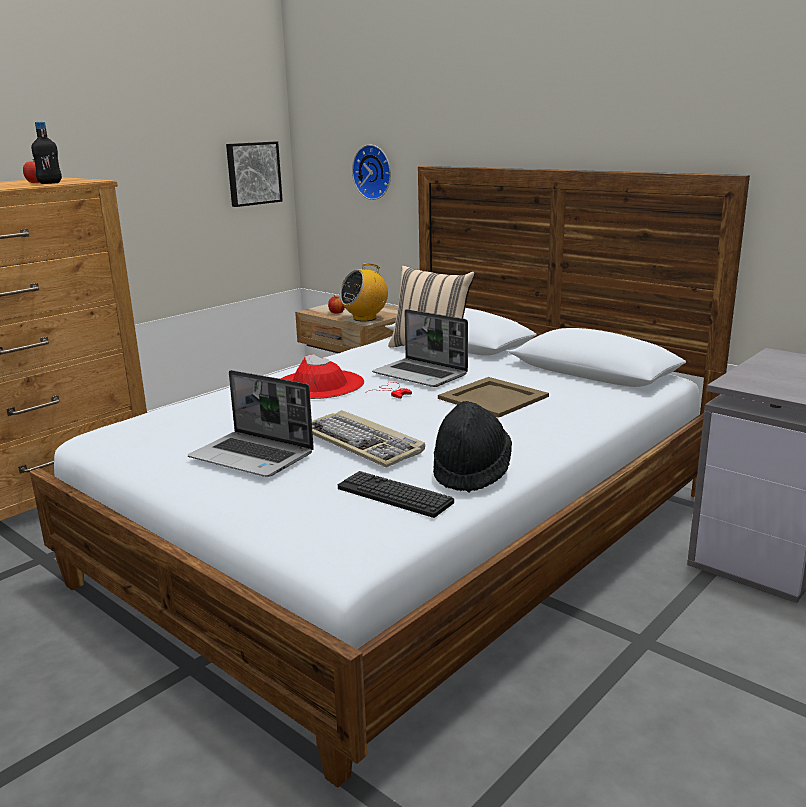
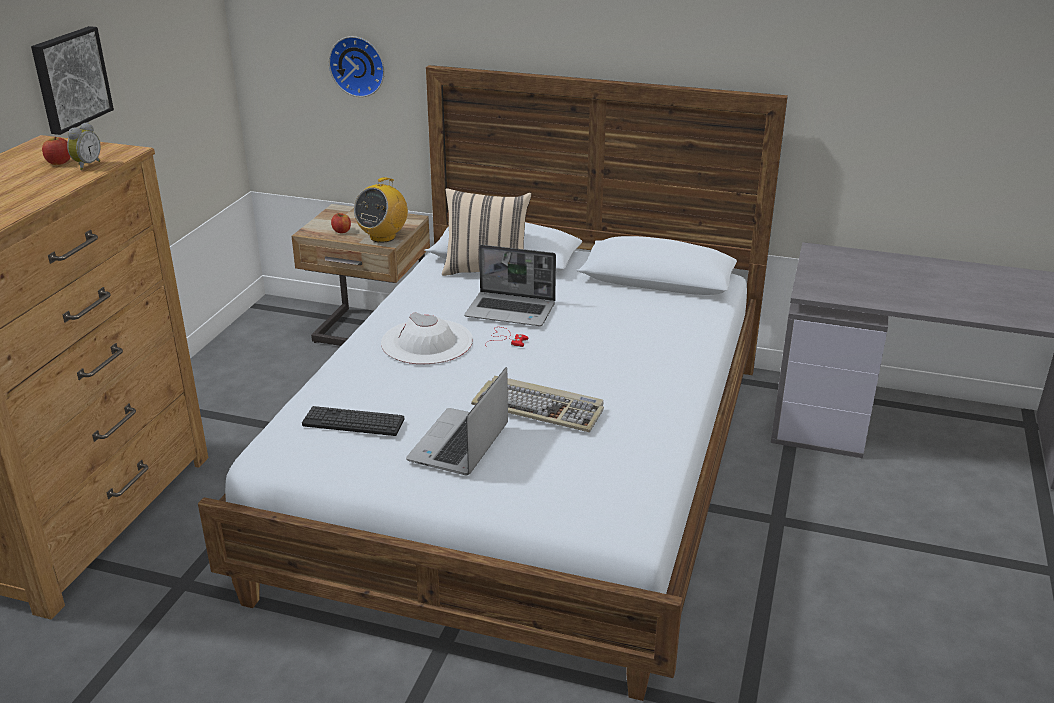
camera: 25 degrees left, 10 degrees up
black bottle [31,122,62,184] -> alarm clock [67,122,101,170]
laptop [188,370,314,477] -> laptop turned 105 degrees clockwise [406,367,508,475]
picture [226,142,283,207] -> picture moved to [31,26,114,135]
red hat [280,354,364,399] -> white hat [381,312,473,364]
keyboard [338,471,454,518] -> keyboard moved to [302,406,405,436]
black hat [433,401,512,493] -> none
beige tray [438,377,549,418] -> none

